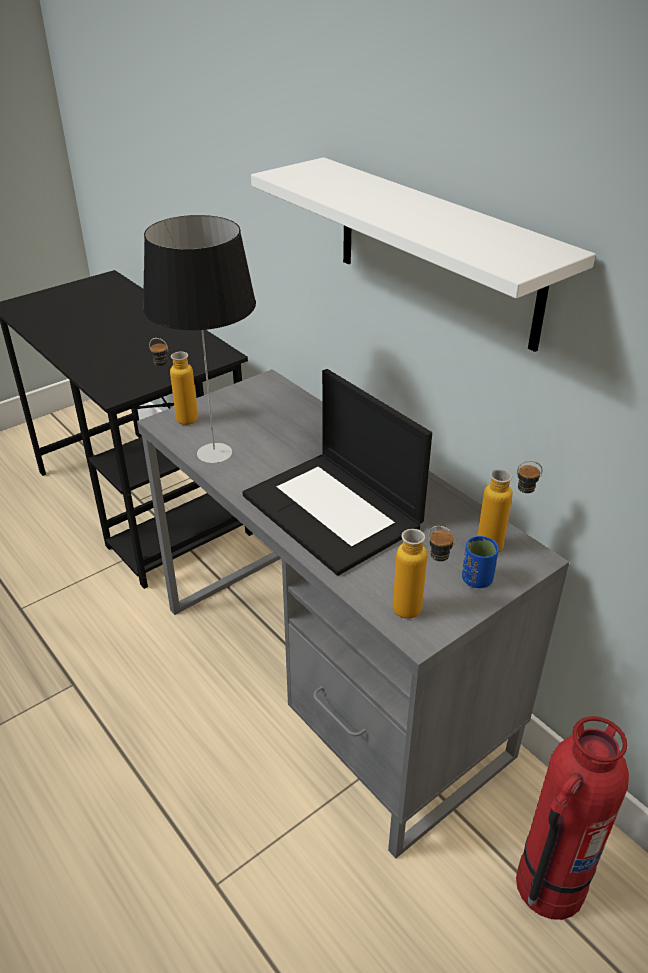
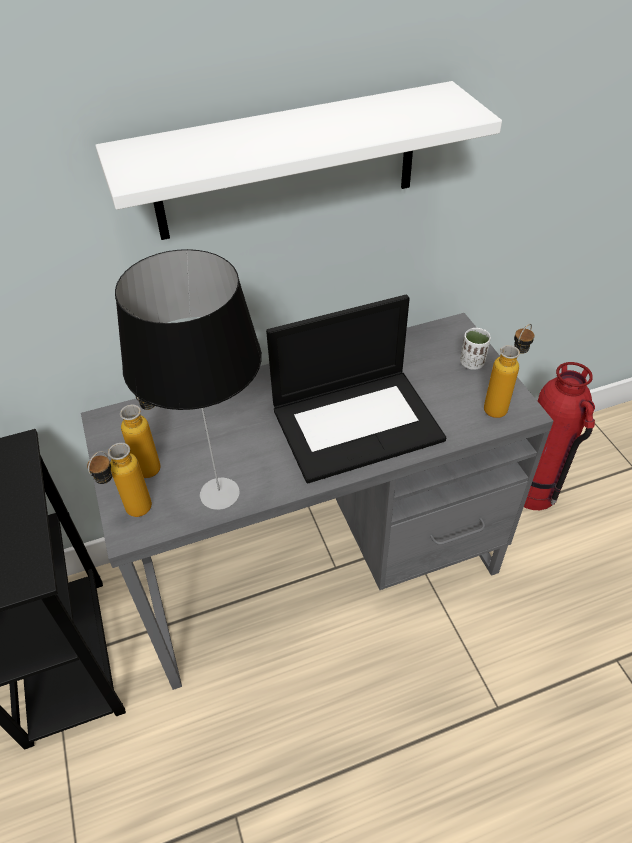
camera: 70 degrees left, 10 degrees up
blue cup [462,536,499,588] -> white cup [460,328,491,370]
bottle [477,460,543,553] -> bottle moved to [120,395,161,478]

